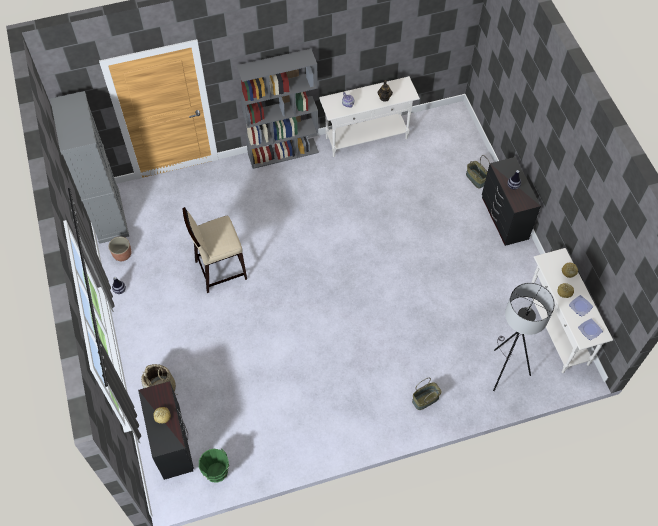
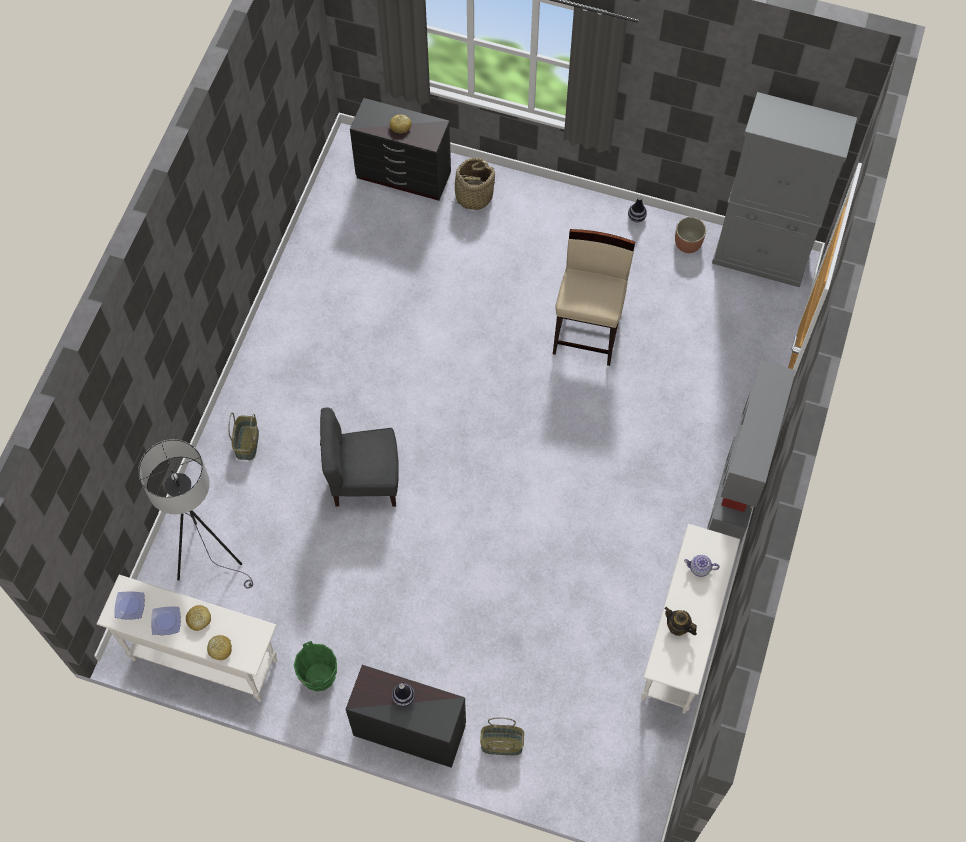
camera: 125 degrees right, 5 degrees up
green bucket [199,448,229,483] -> green bucket moved to [294,641,337,692]
none -> grey chair [320,408,399,507]

